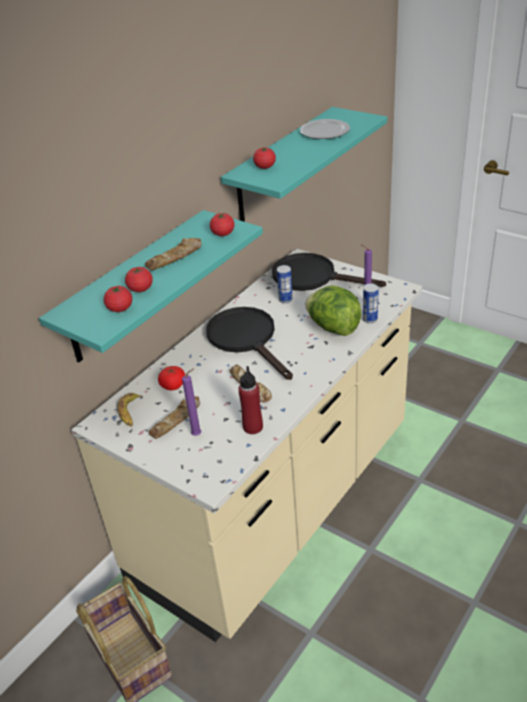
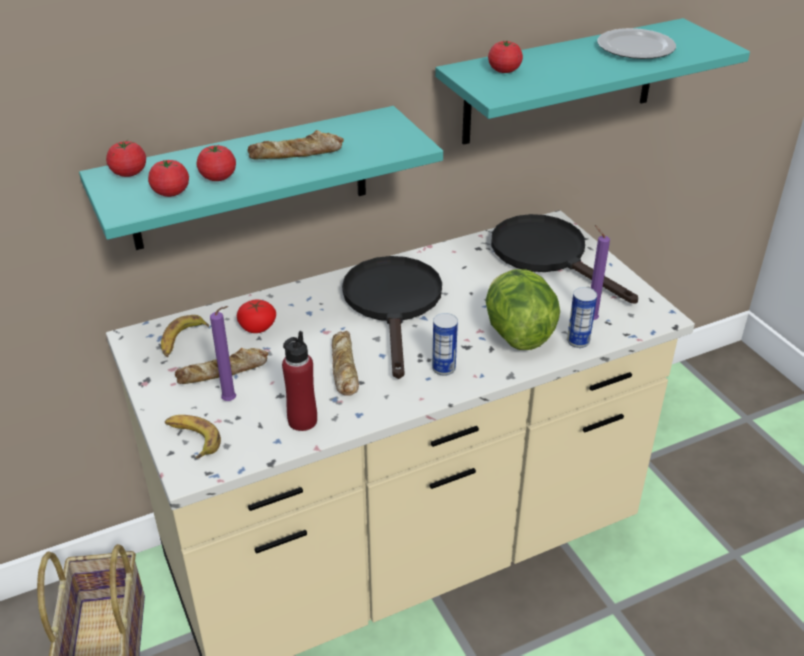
camera: 25 degrees right, 0 degrees up
tomato [210,212,235,236] -> tomato moved to [106,140,146,177]
can [277,265,293,303] -> can moved to [432,313,458,376]
none -> banana [165,415,221,458]

